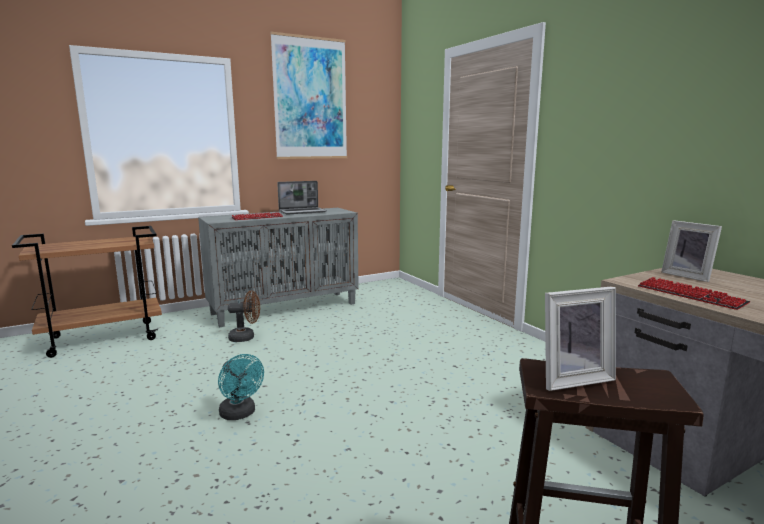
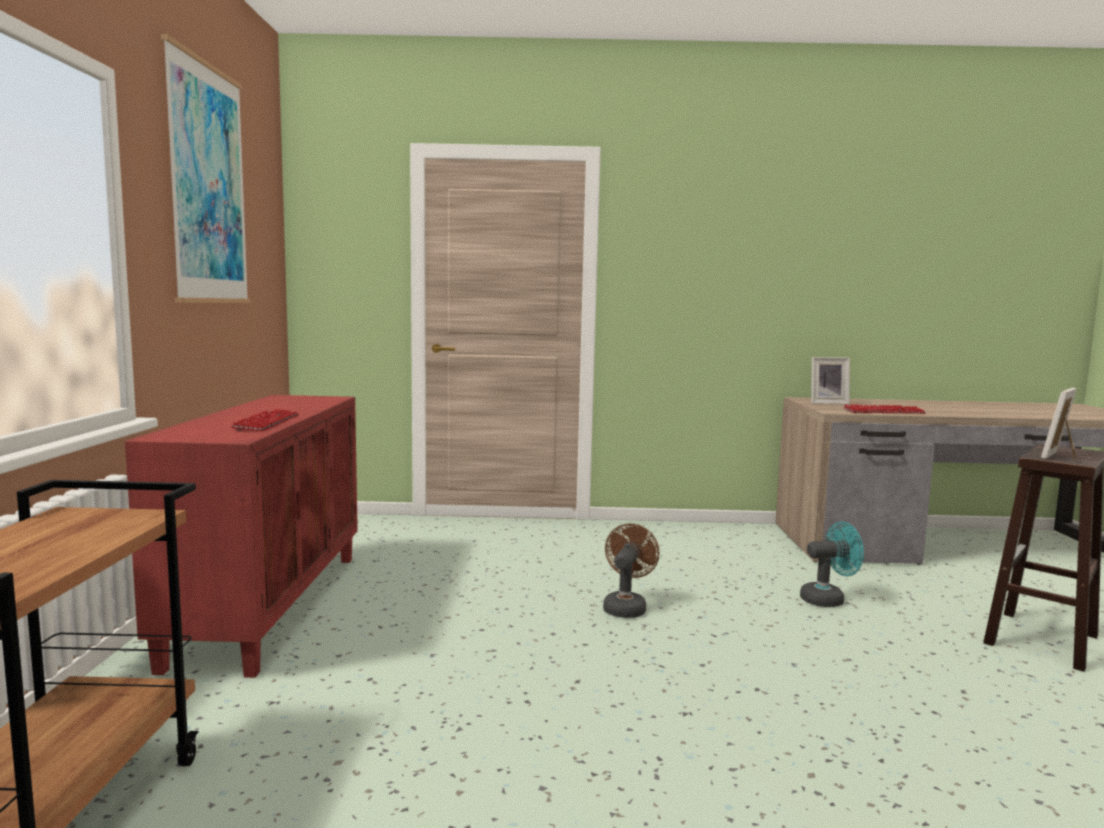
camera: 60 degrees left, 5 degrees down
grey cabinet [198,208,359,328] -> red cabinet [125,395,358,678]
turquoise fan [218,354,264,420] -> turquoise fan moved to [800,522,864,607]
brown fan [228,290,260,342] -> brown fan moved to [603,524,659,618]
laptop [277,181,327,215] -> none
picture frame [545,286,616,391] -> picture frame turned 150 degrees counterclockwise [1041,388,1077,460]

